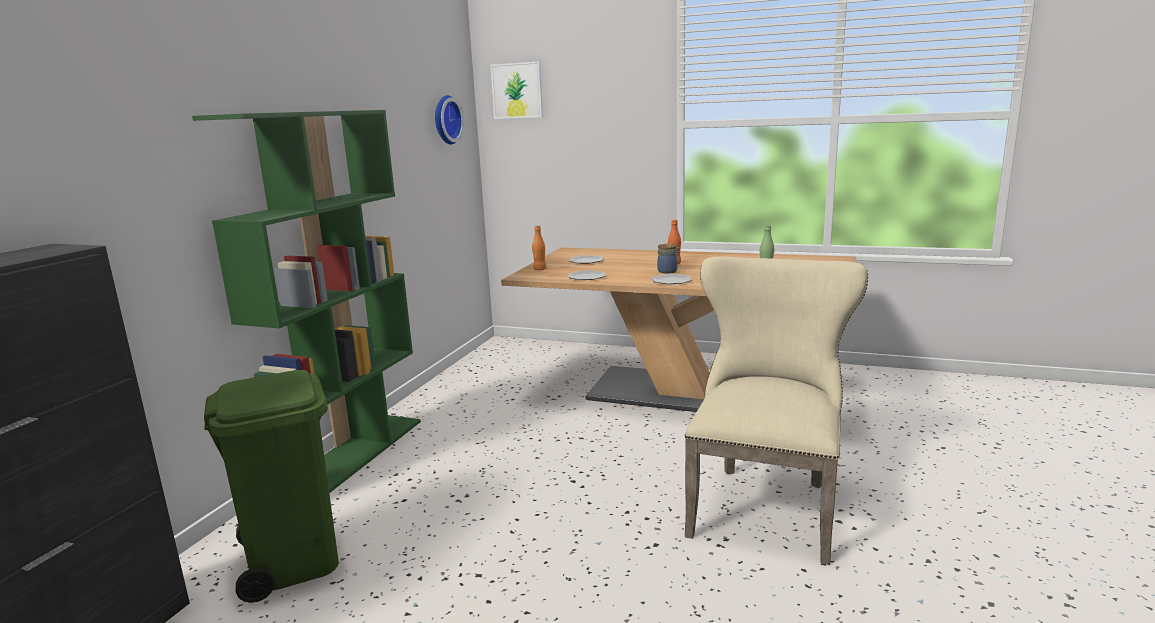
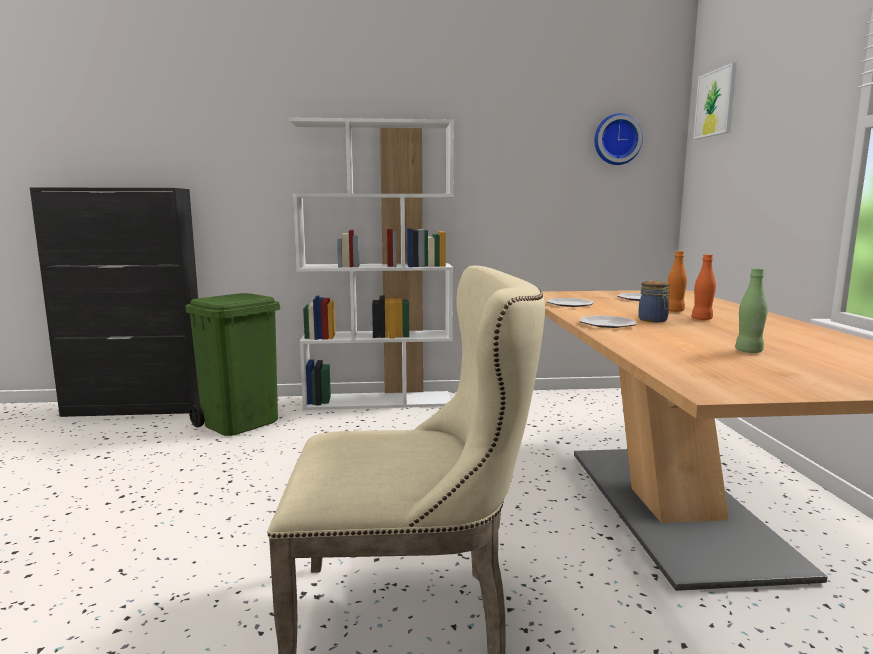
camera: 65 degrees right, 5 degrees down
green bookcase [192,110,421,493] -> white bookcase [289,117,454,410]
orange bottle [532,225,547,270] -> orange bottle moved to [667,251,687,312]

